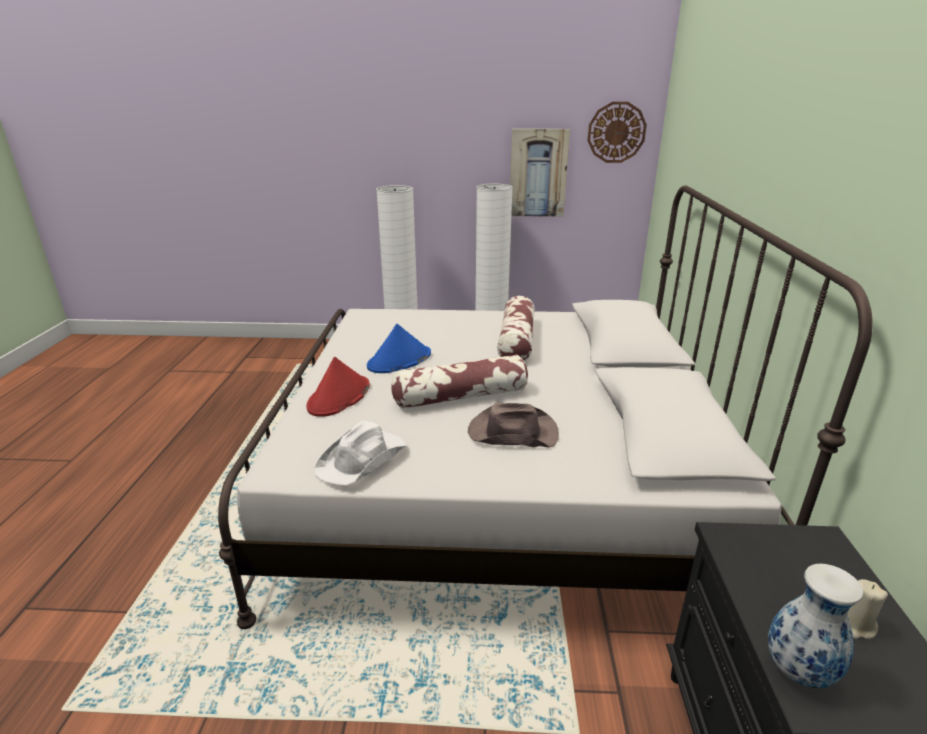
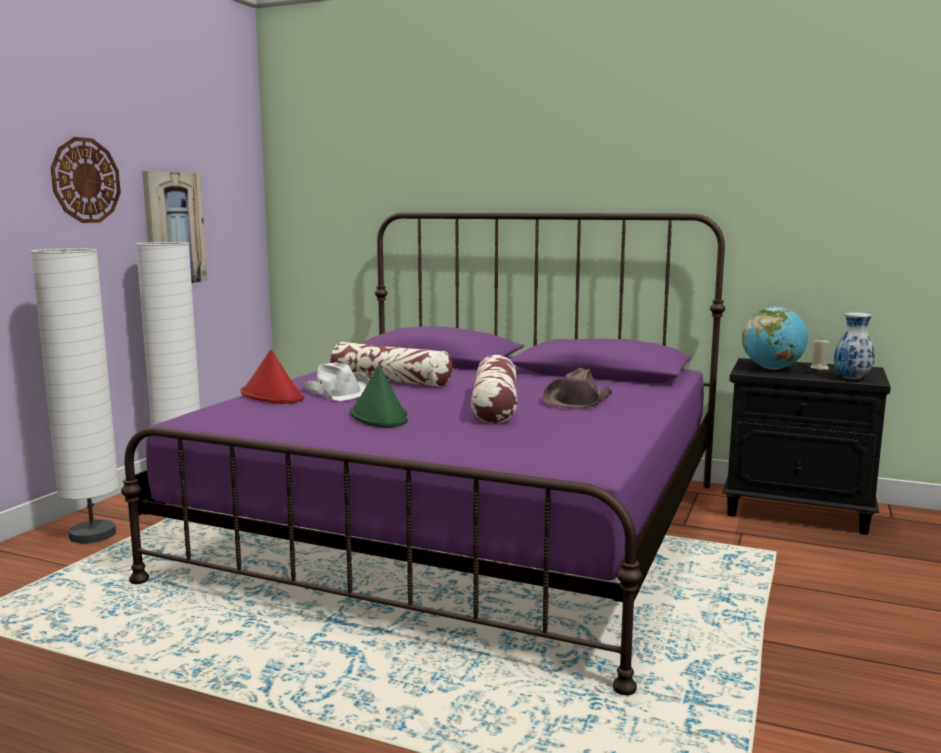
camera: 70 degrees left, 15 degrees down
white bed [218,185,873,629] -> purple bed [121,213,725,695]
red hat [306,357,370,417] -> red hat moved to [240,349,304,404]
white hat [314,421,407,486] -> white hat moved to [301,362,370,401]
blue hat [367,324,431,373] -> green hat [350,365,408,428]
wall clock [587,102,647,163] -> wall clock moved to [51,137,121,223]
none -> globe [742,307,808,369]

